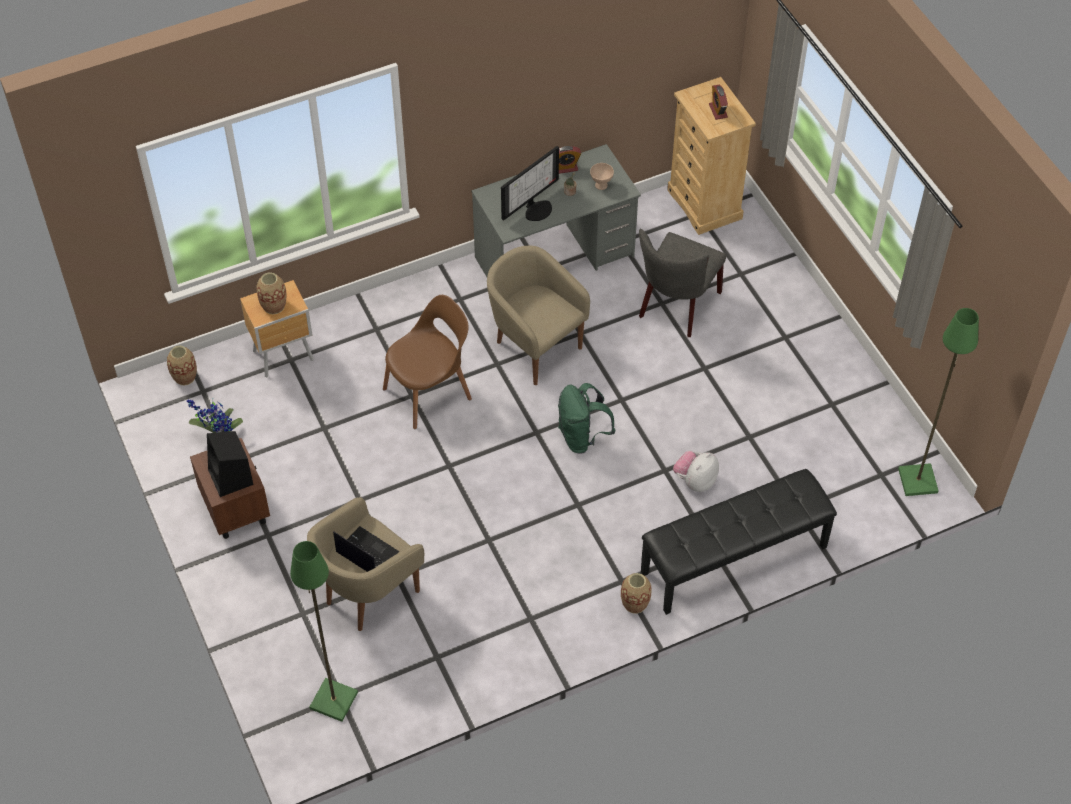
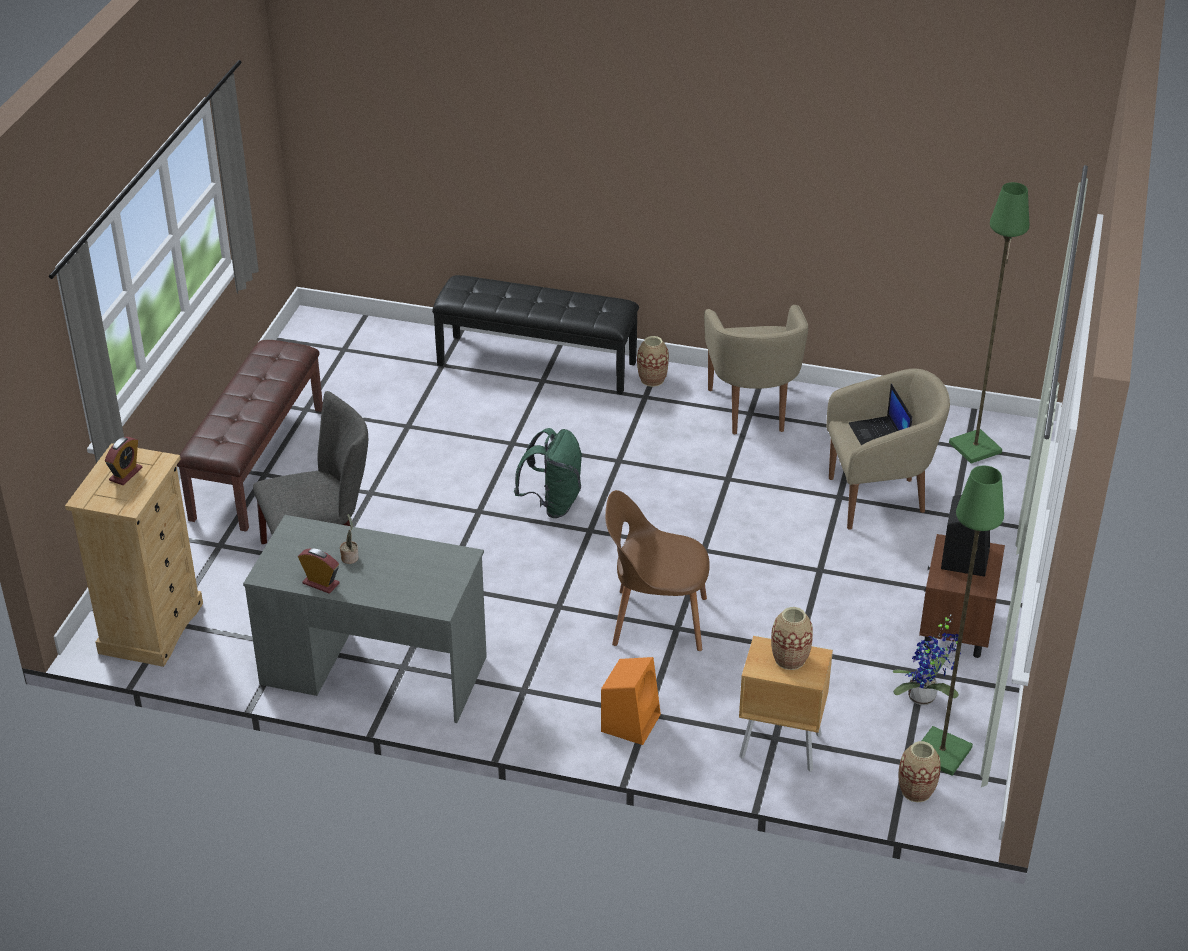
camera: 140 degrees left, 15 degrees down
beige armchair [487,246,590,385] -> beige armchair moved to [704,305,808,434]
monitor [501,146,559,221] -> none
beige bowl [590,163,614,190] -> none
plush toy [673,451,719,492] -> none
green floor lamp [898,308,979,496] -> green floor lamp moved to [922,466,1004,776]
none -> brown bench [177,340,323,532]
none -> orange speaker [601,657,661,745]

